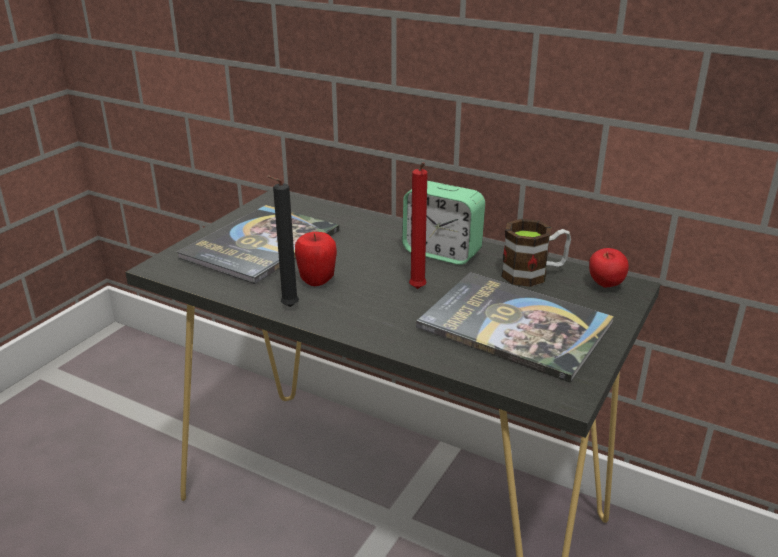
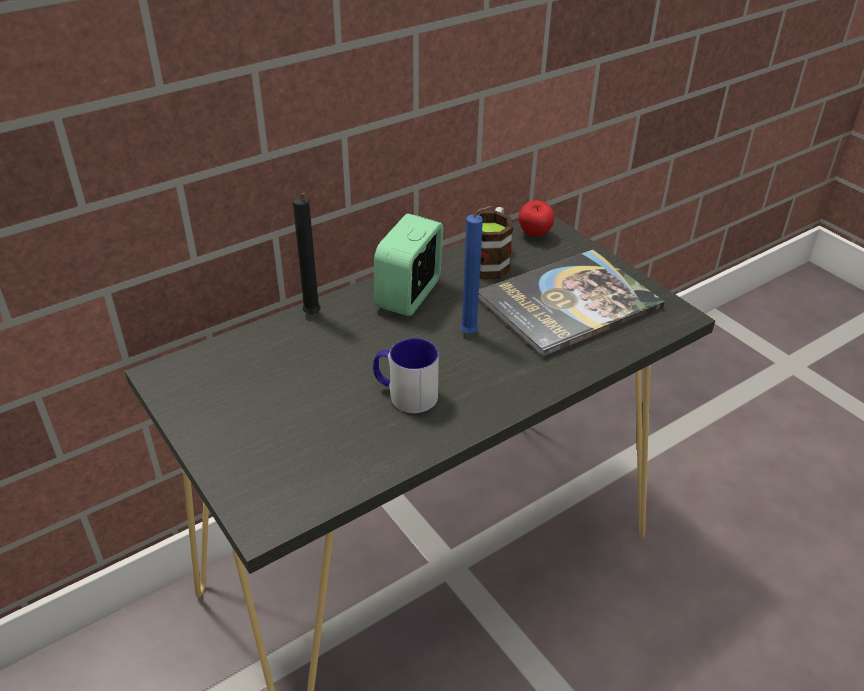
camera: 65 degrees left, 10 degrees up
book [177,205,340,284] -> none
black candle [267,175,299,307] -> black candle moved to [293,193,321,314]
apple [295,232,337,286] -> mug [373,338,439,413]
alarm clock [402,181,485,265] -> alarm clock turned 150 degrees clockwise [374,213,443,316]
red candle [409,162,428,289] -> blue candle [460,206,492,334]

